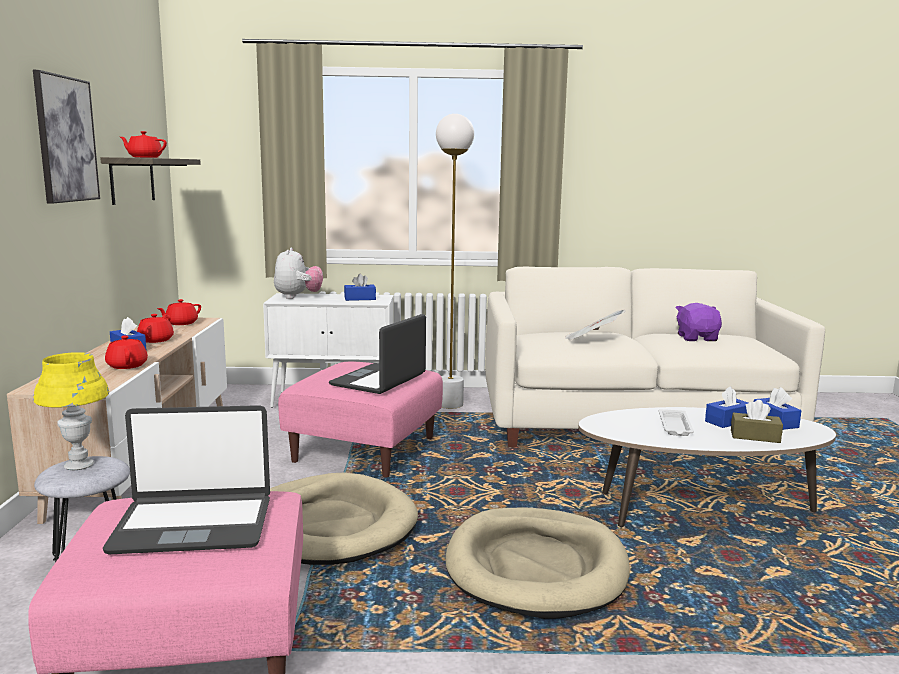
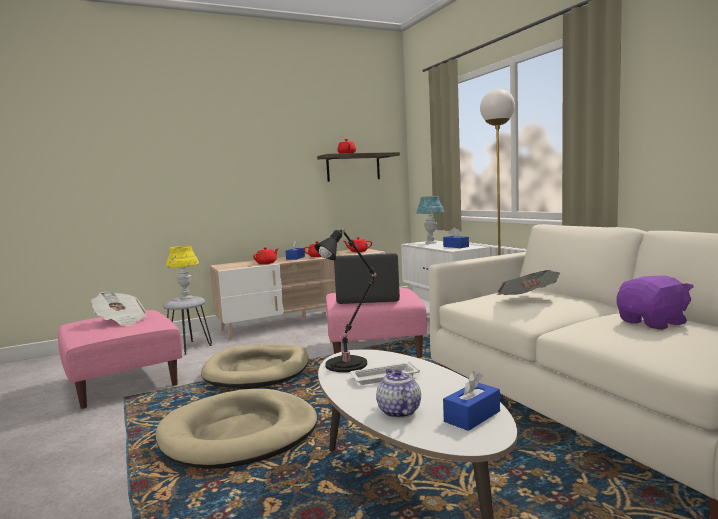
camera: 65 degrees right, 5 degrees down
picture [33,70,100,204] -> none
laptop [103,405,270,554] -> newspaper [91,292,148,326]
plush toy [274,247,323,299] -> blue table lamp [416,196,444,244]
blue tissue box [705,386,748,428] -> none
brown tissue box [731,400,783,443] -> teapot [376,369,421,418]
none -> black table lamp [314,228,377,372]

